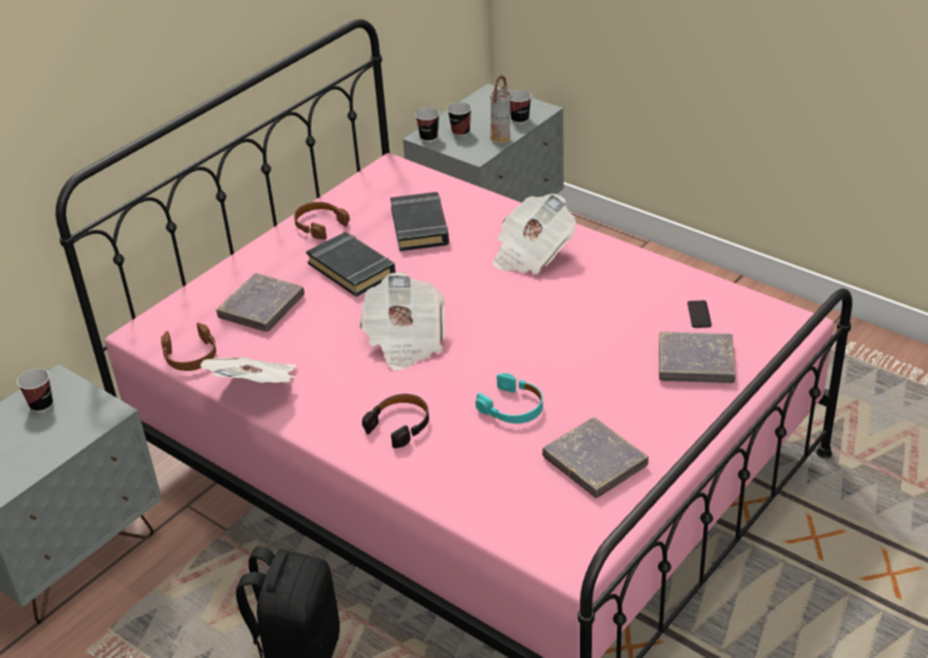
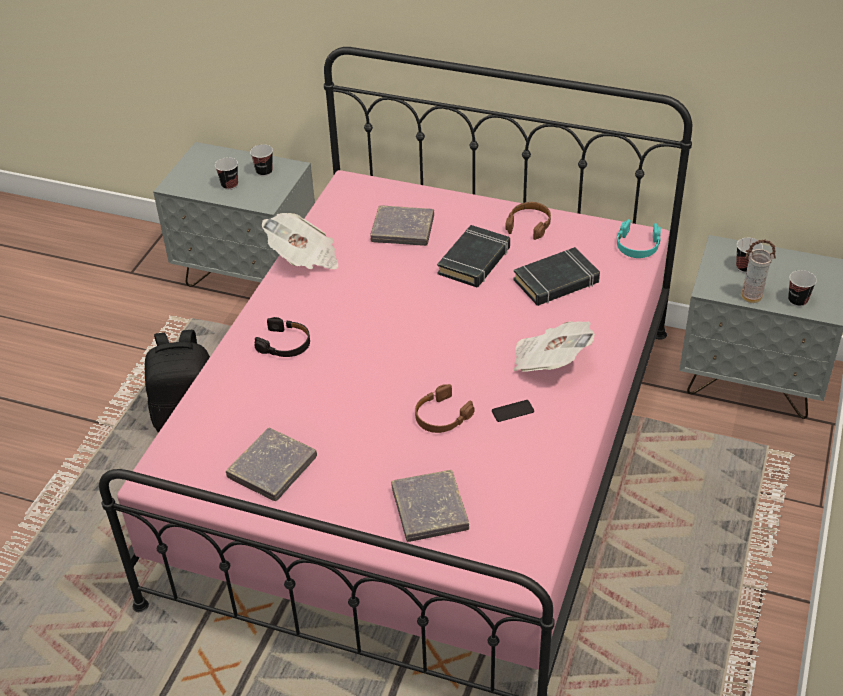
camera: 70 degrees right, 5 degrees up
brown headphones [161,323,216,371] -> brown headphones moved to [415,384,474,433]
newspaper [359,272,445,371] -> none
cup [415,108,440,142] -> cup moved to [215,157,238,190]
turquoise headphones [475,373,543,423] -> turquoise headphones moved to [617,219,661,258]
phone [687,300,712,328] -> phone moved to [492,400,534,422]

